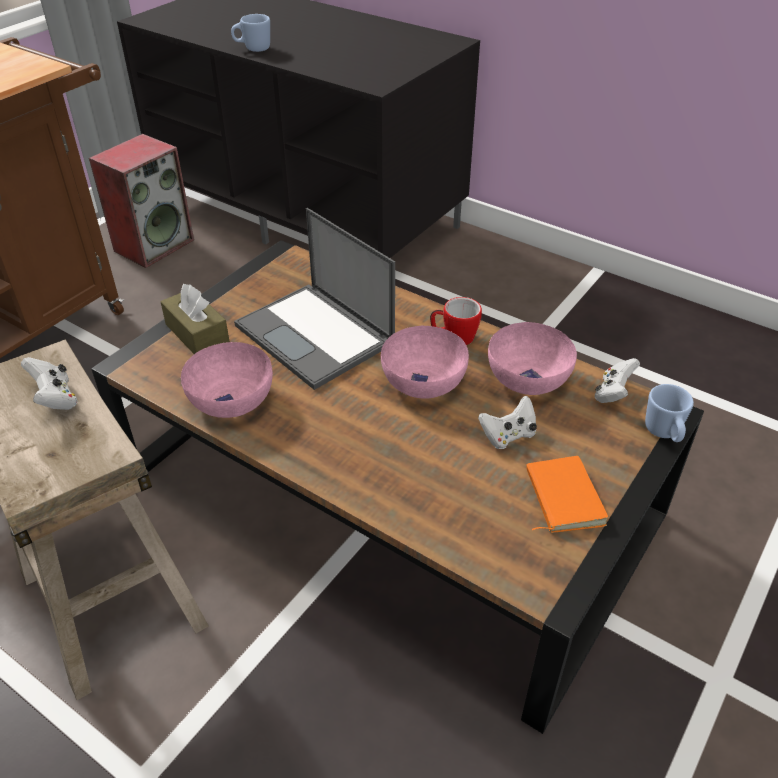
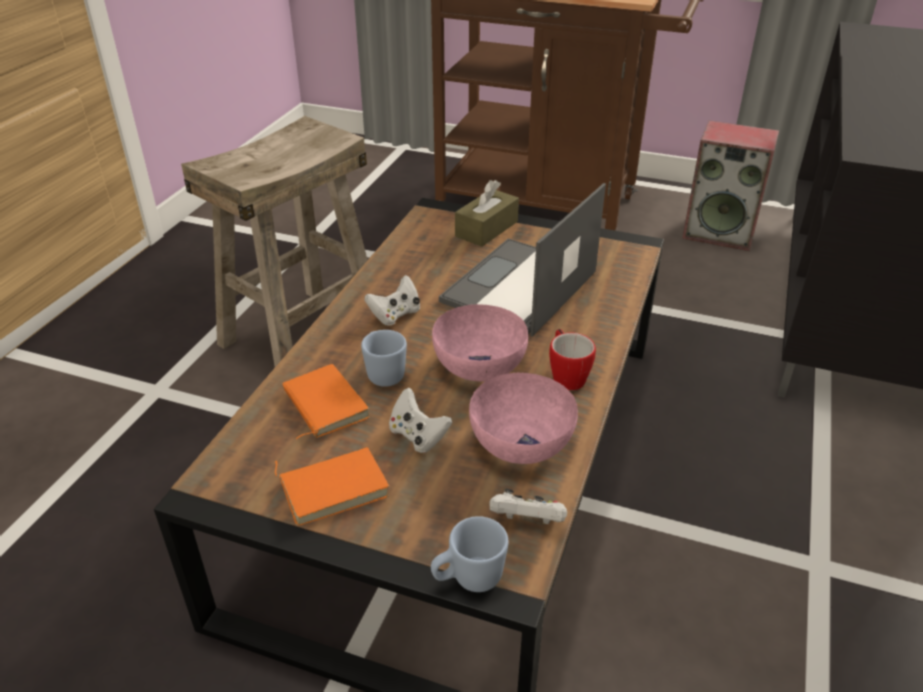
camera: 75 degrees right, 5 degrees down
white game controller [21,357,78,410] -> white game controller moved to [364,275,420,326]
pink bowl [181,342,273,418] -> none
blue mug [231,14,270,52] -> blue mug moved to [361,330,407,387]
none -> orange book [283,364,370,439]

